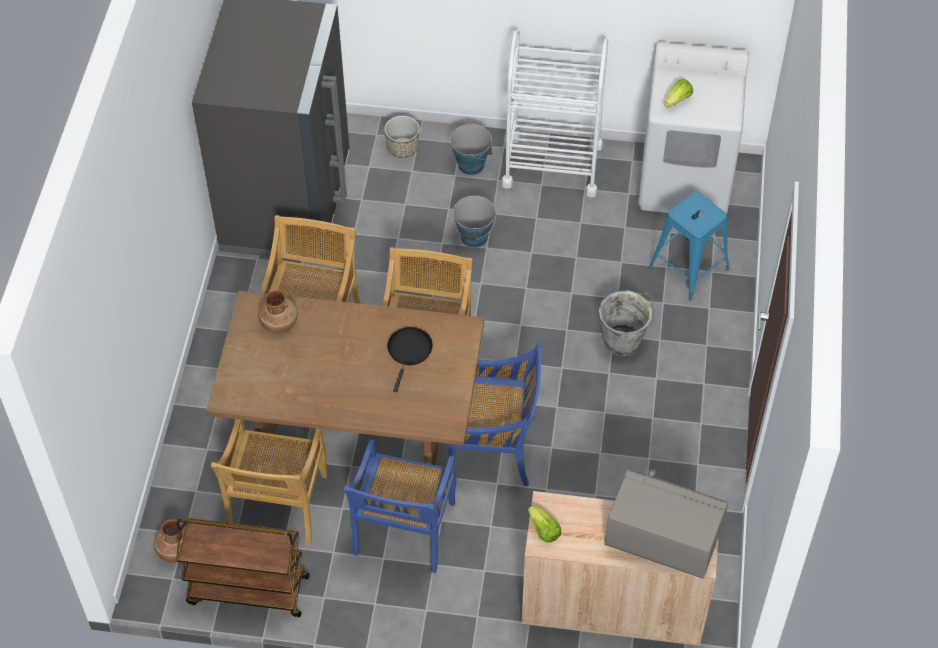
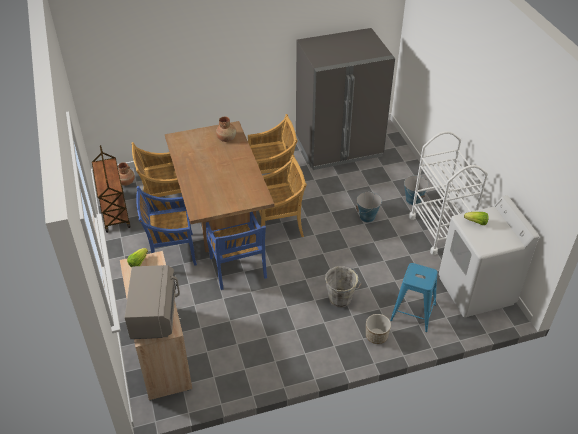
camera: 65 degrees right, 10 degrees down
planter [384,116,420,158] -> planter moved to [366,314,391,344]
black frying pan [387,327,433,392] -> none

